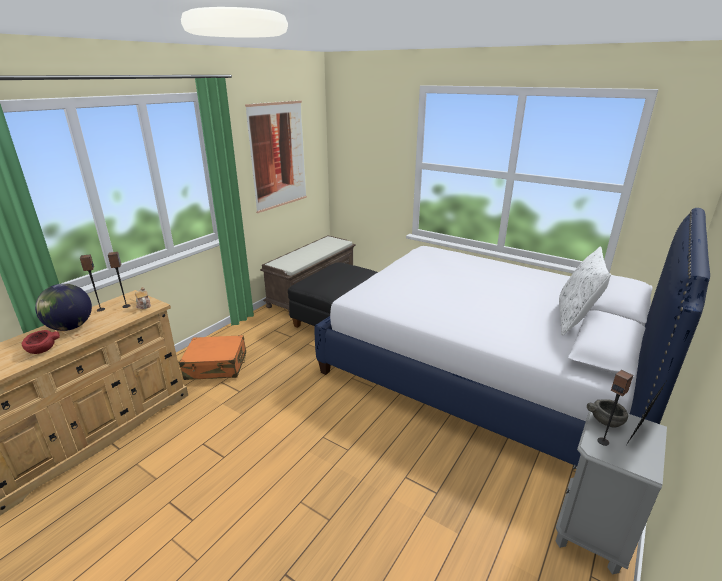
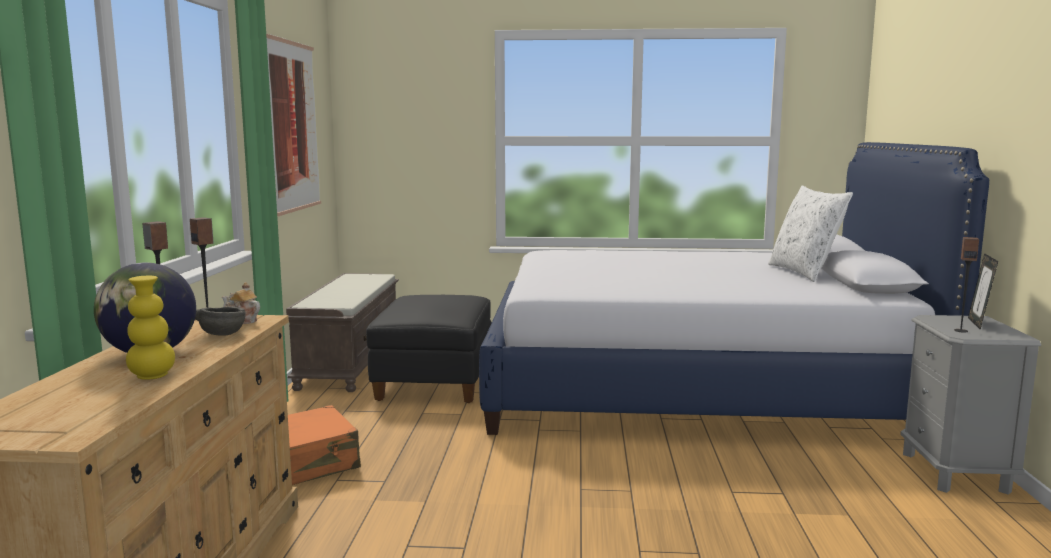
camera: 30 degrees left, 15 degrees down
red bowl [22,330,60,354] -> yellow vase [126,276,175,380]
grey bowl [587,399,628,427] -> grey bowl moved to [195,306,246,336]

